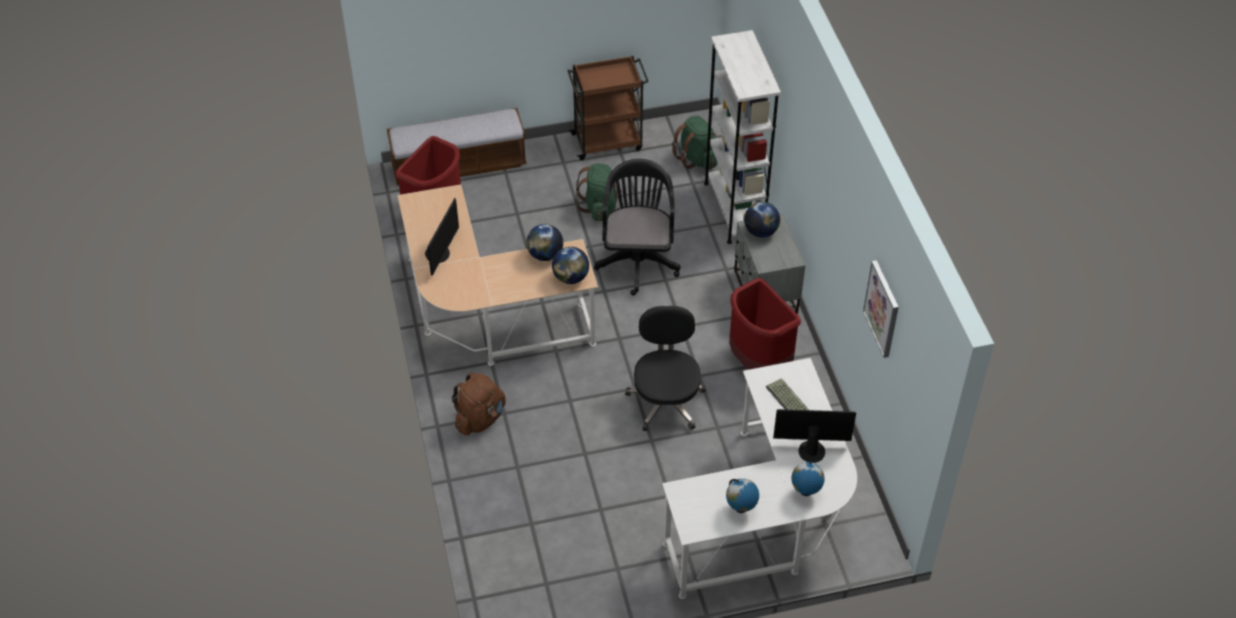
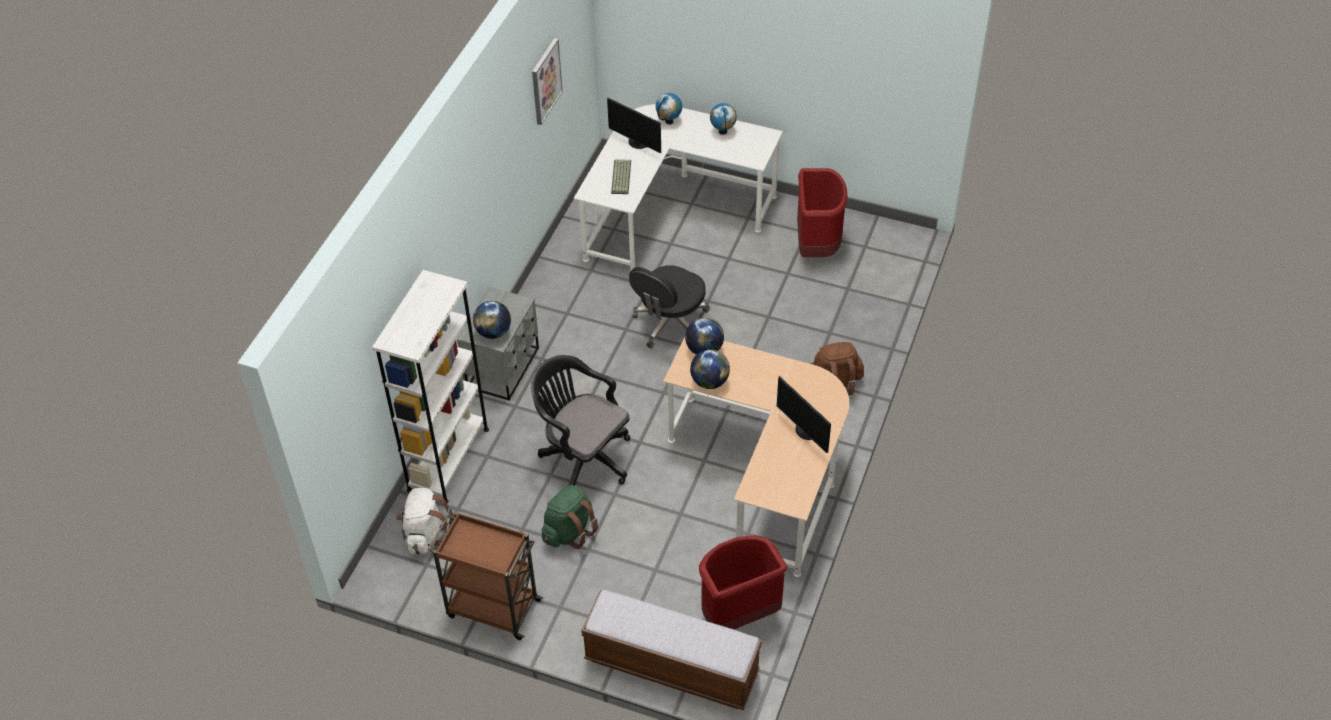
camera: 145 degrees left, 0 degrees up
monitor [425,198,459,276] -> monitor turned 90 degrees counterclockwise [777,376,831,453]
black office chair [594,159,681,296] -> black office chair turned 90 degrees clockwise [531,355,630,486]
green backpack [672,116,718,169] -> white backpack [396,488,454,554]
red trash can [729,278,801,369] -> red trash can moved to [797,168,848,257]

